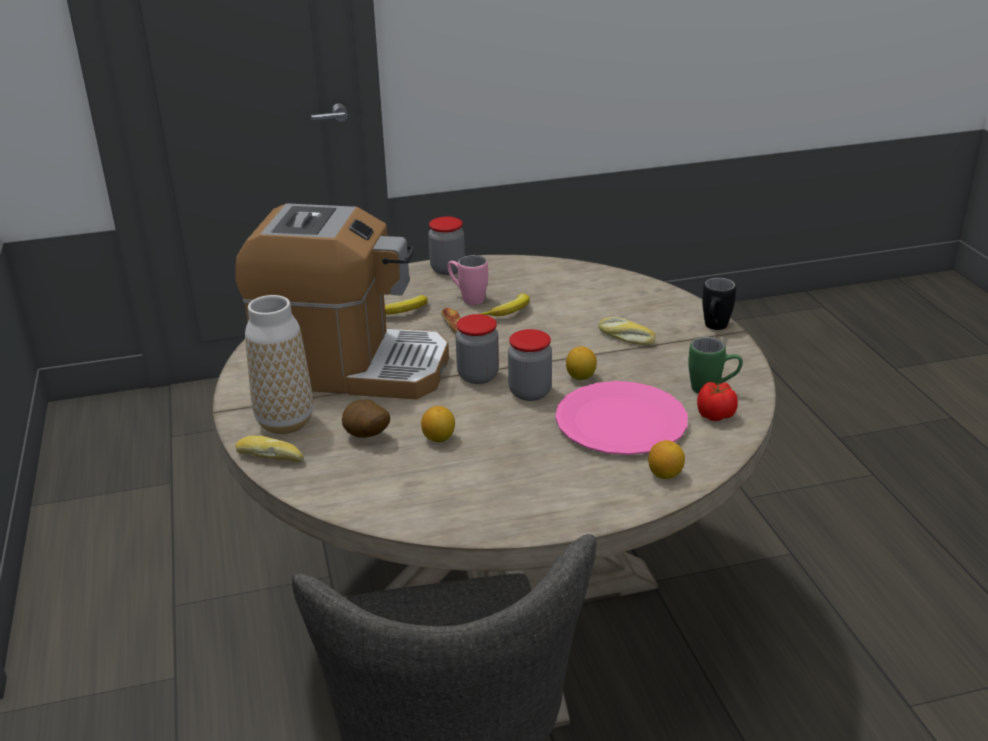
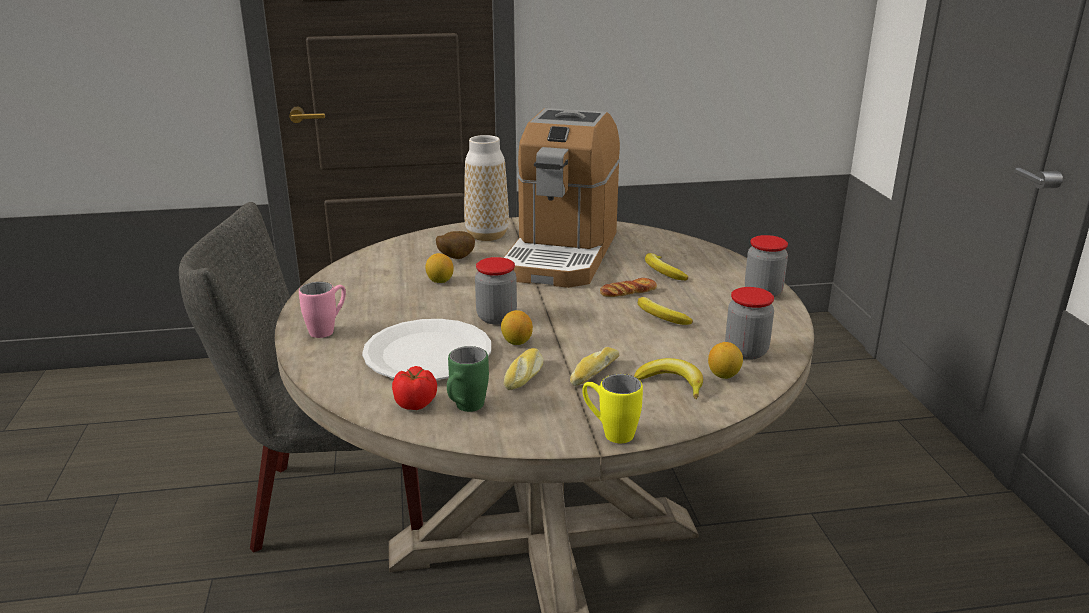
camera: 95 degrees right, 5 degrees down
bread [235,436,304,462] -> bread moved to [504,348,543,390]
pink mug [448,255,488,305] -> pink mug moved to [299,282,346,338]
jar [455,314,499,384] -> jar moved to [725,287,774,360]
pink plate [555,381,688,455] -> white plate [362,319,491,380]
lemon [648,440,685,479] -> lemon moved to [708,342,743,379]
black mug [702,278,736,330] -> yellow mug [582,374,643,443]
none -> banana [634,358,703,399]

